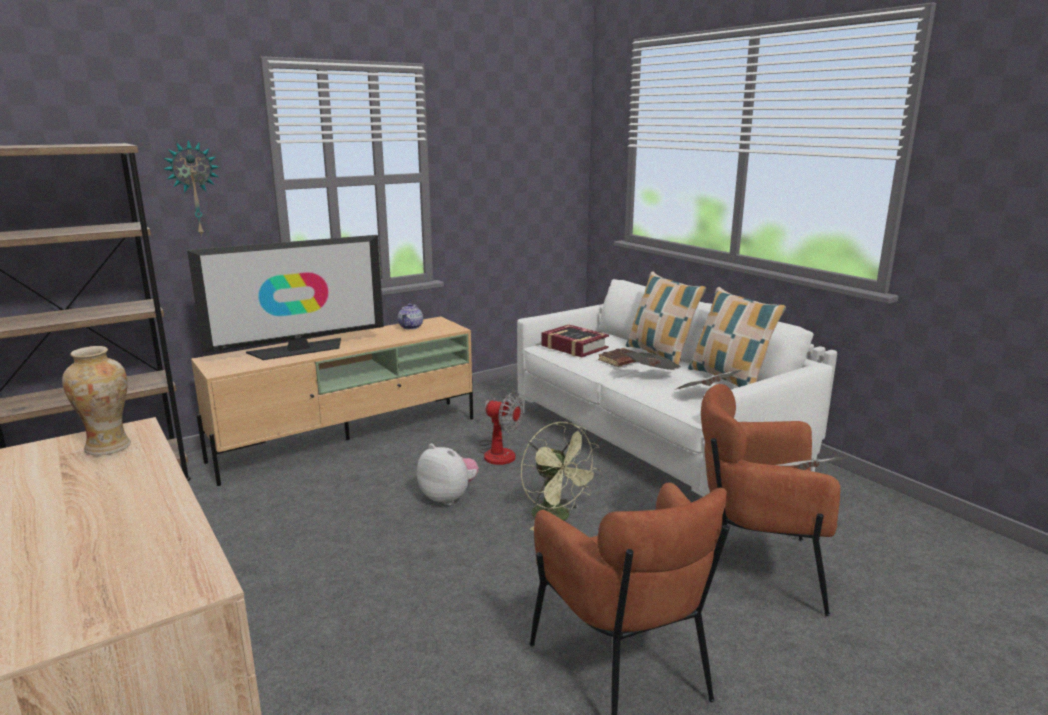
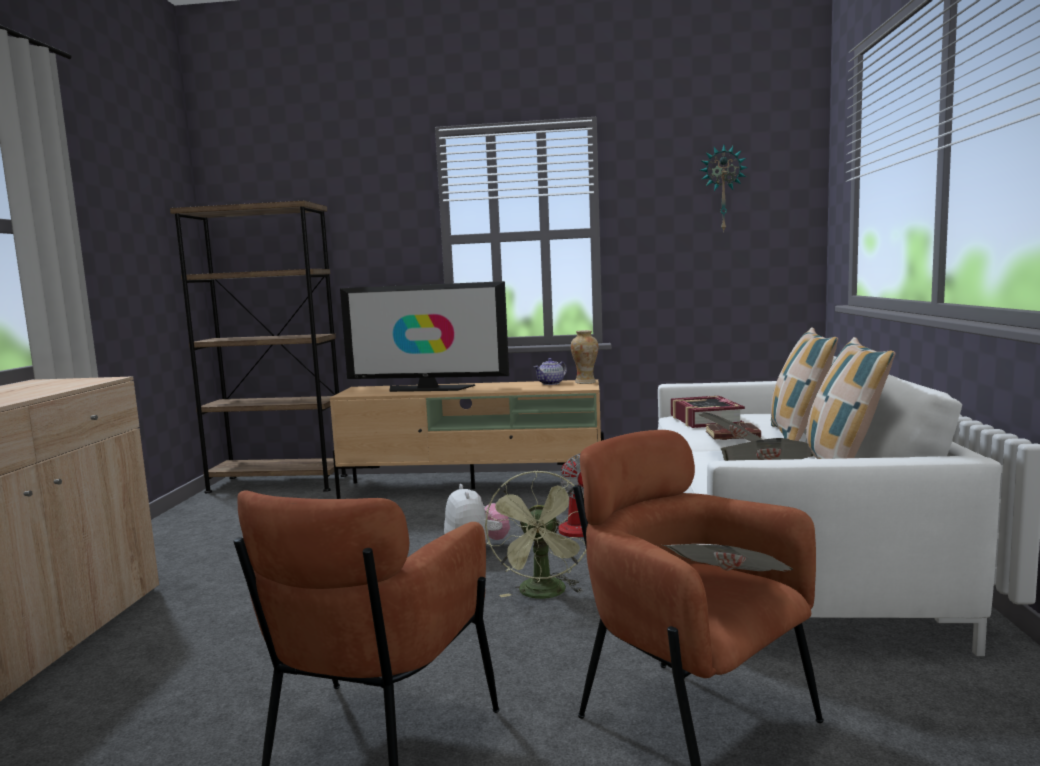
camera: 40 degrees right, 10 degrees down
vase [62,346,131,455] -> vase moved to [571,330,598,384]
wall clock [163,140,219,238] -> wall clock moved to [700,144,748,232]

